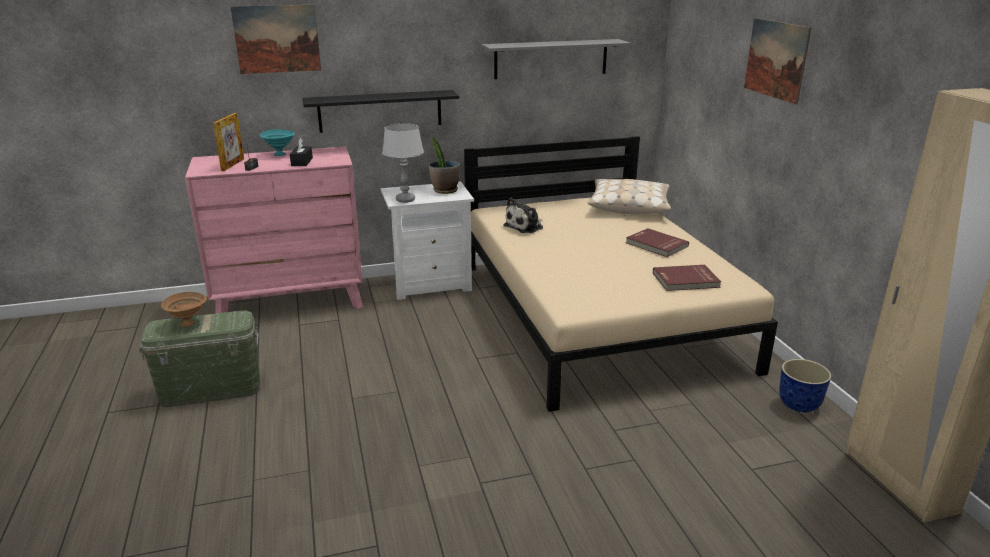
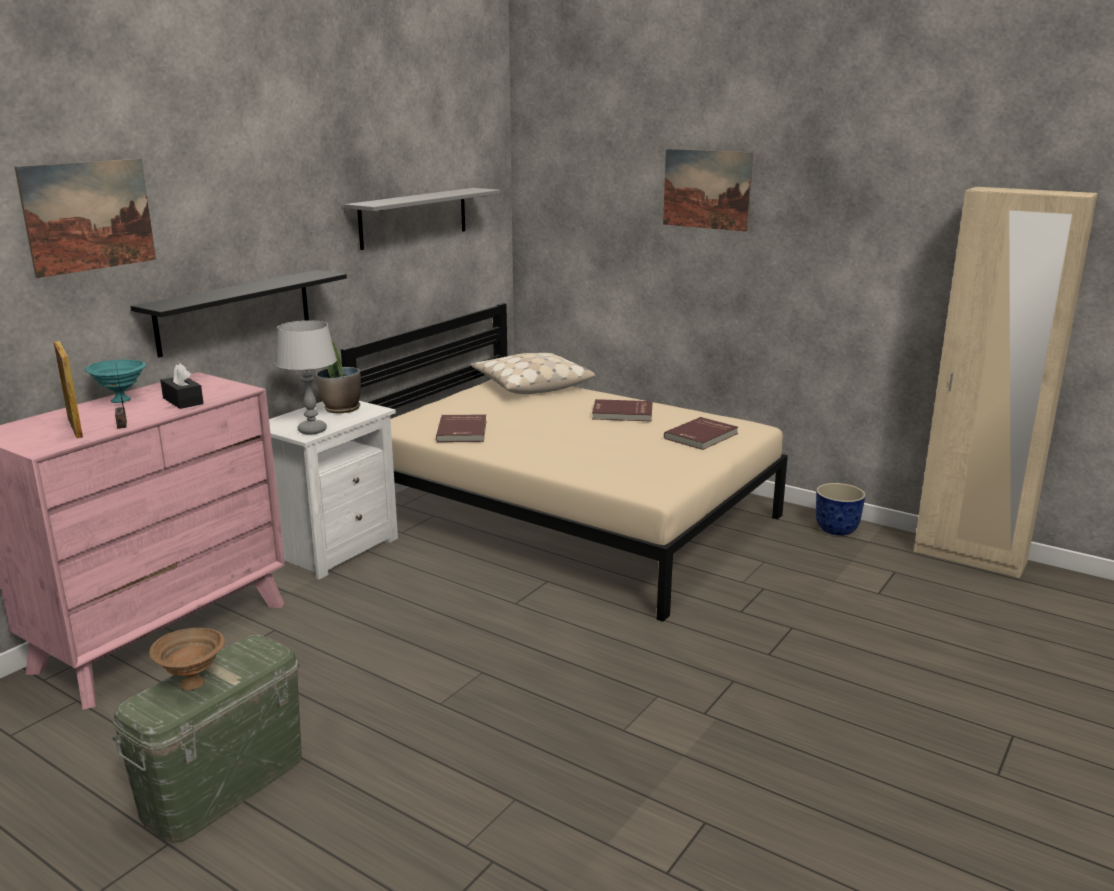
camera: 40 degrees left, 5 degrees down
plush toy [503,198,543,233] -> red book [436,414,486,442]

